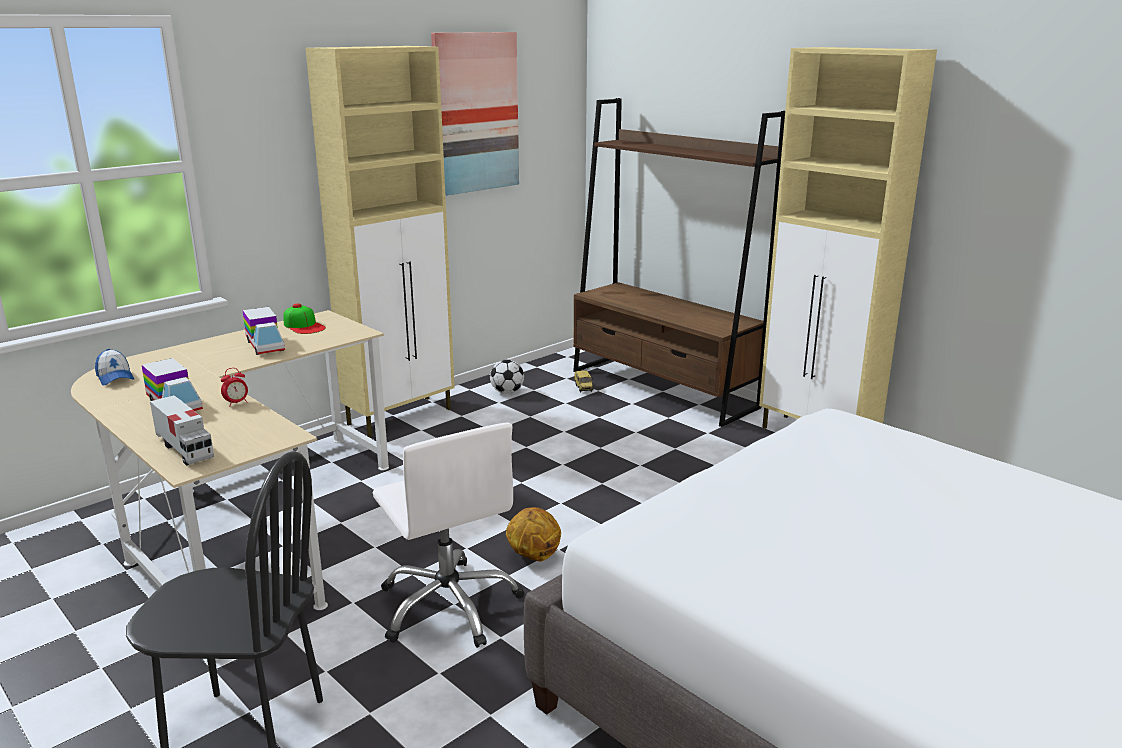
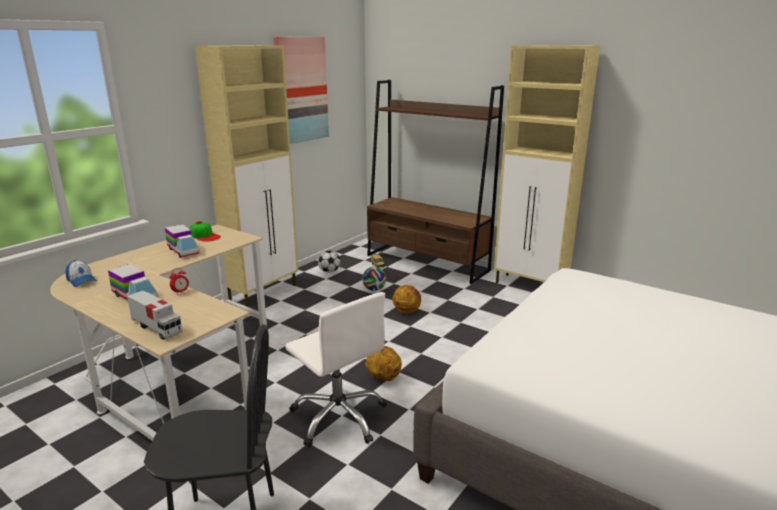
camera: 10 degrees left, 0 degrees up
none -> football [362,267,386,291]
none -> basketball [393,285,421,314]

